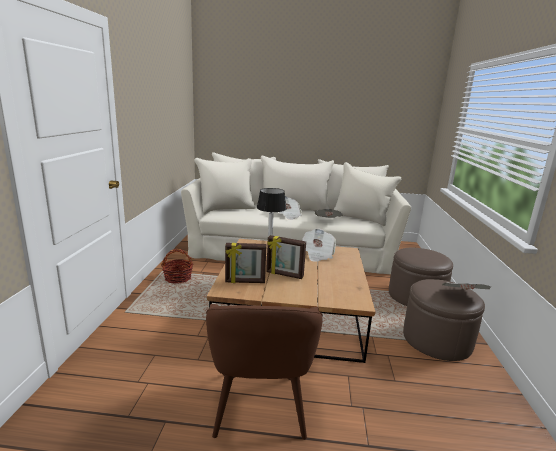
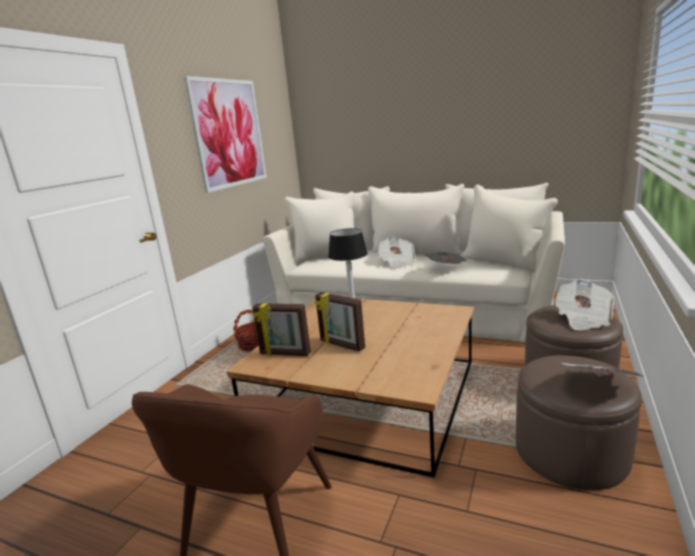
camera: 20 degrees right, 0 degrees up
newspaper [302,228,336,262] -> newspaper moved to [554,279,615,331]
none -> picture [184,76,267,193]

